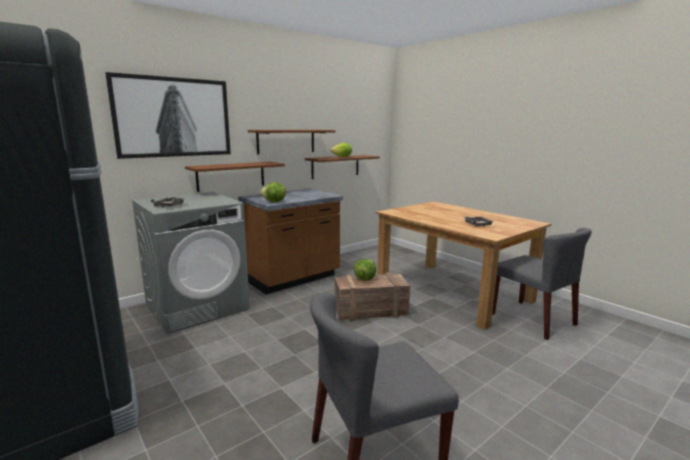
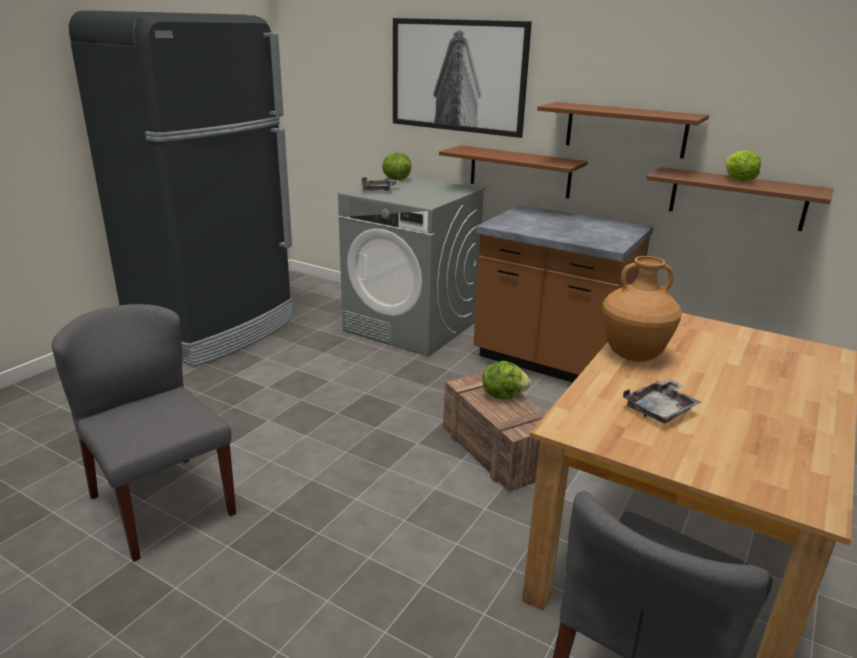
camera: 70 degrees right, 10 degrees up
lettuce [260,182,286,202] -> lettuce moved to [382,152,411,180]
none -> brown vase [602,256,682,362]

